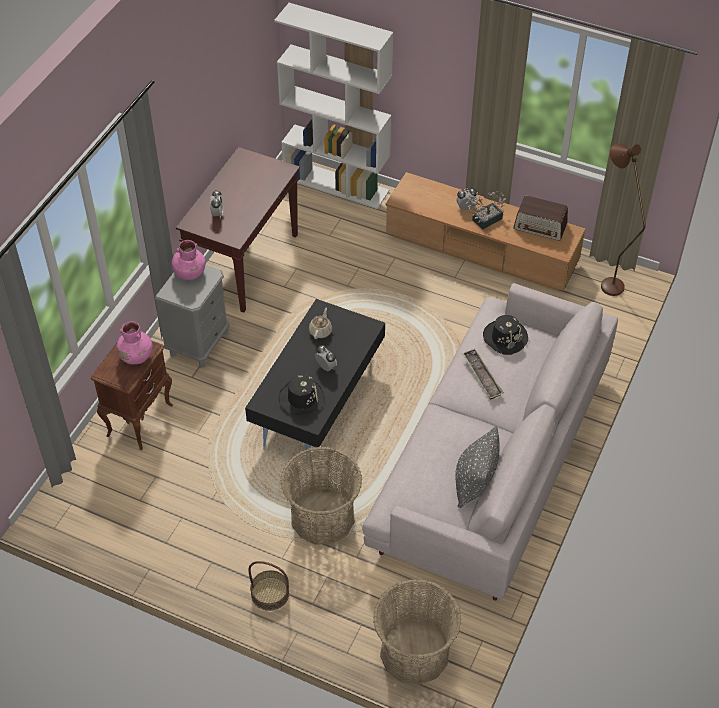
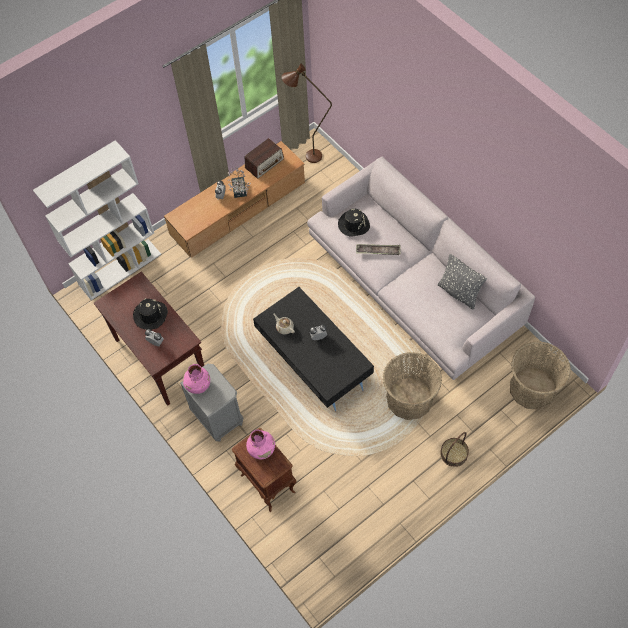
camera: 60 degrees left, 10 degrees up
black hat [279,375,325,415] -> black hat moved to [133,298,168,330]

